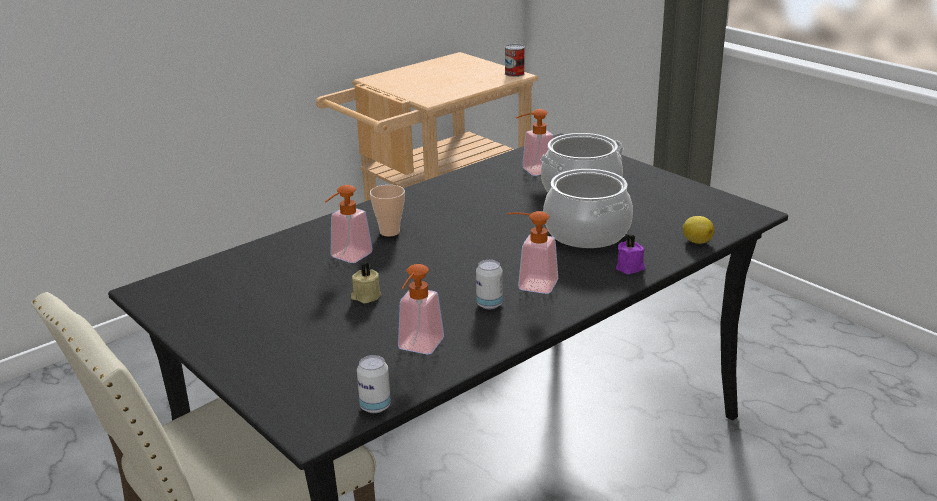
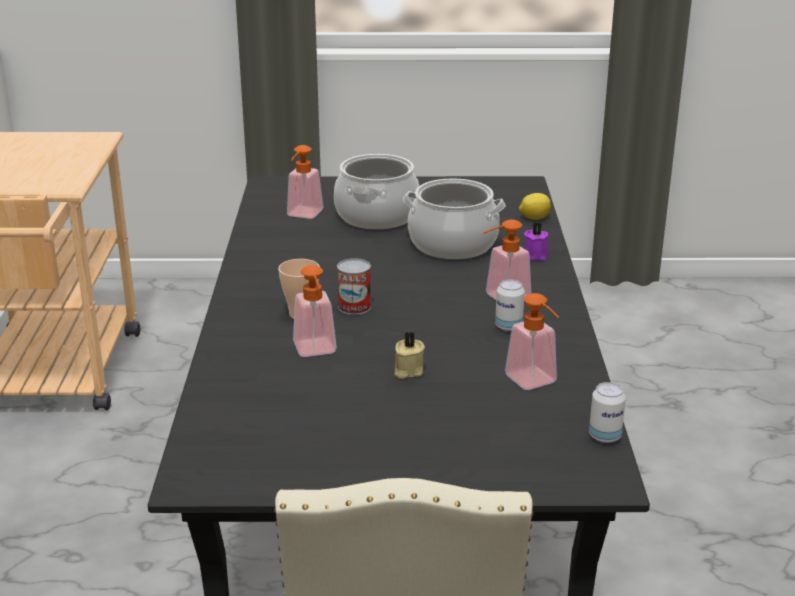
camera: 50 degrees left, 0 degrees up
can [505,44,525,77] -> can moved to [337,258,371,315]

